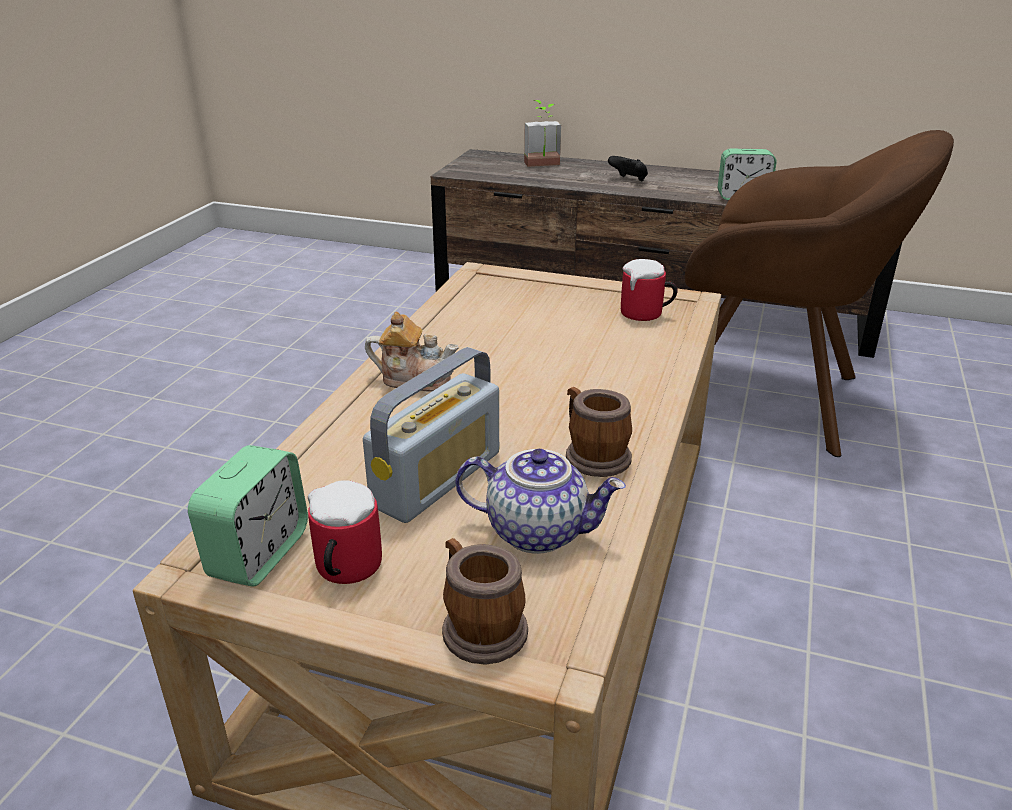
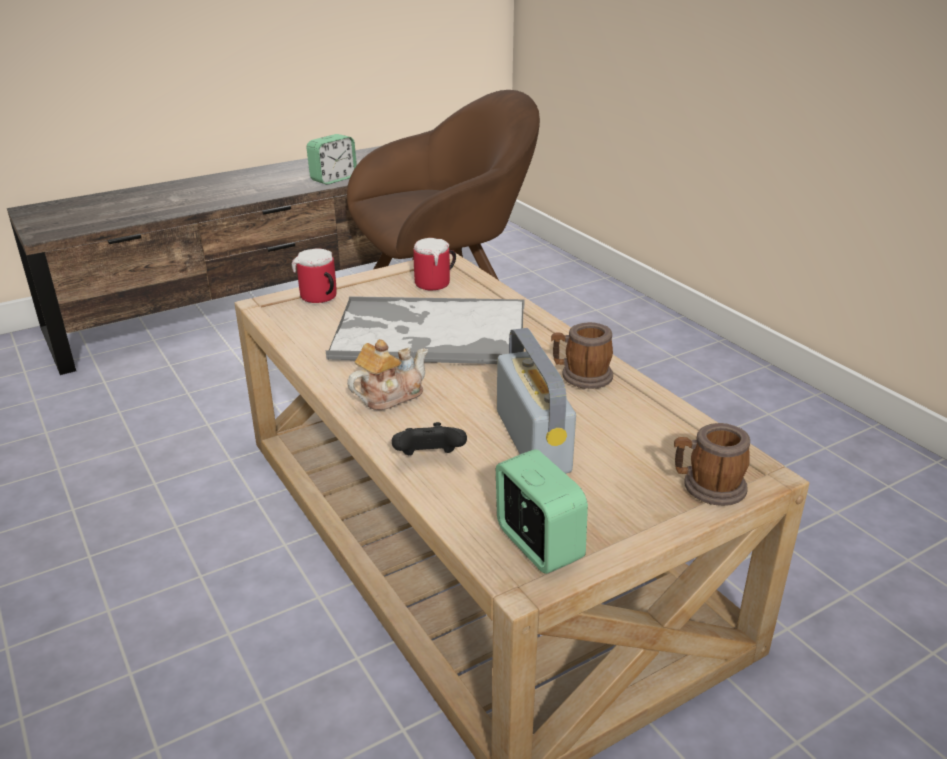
camera: 50 degrees left, 0 degrees up
mug [308,480,382,584] -> mug moved to [292,248,337,303]
teapot [456,449,626,554] -> none
potted plant [524,100,561,167] -> none
black game controller [608,156,648,182] -> black game controller moved to [392,422,467,456]
none -> tray [325,296,525,364]

